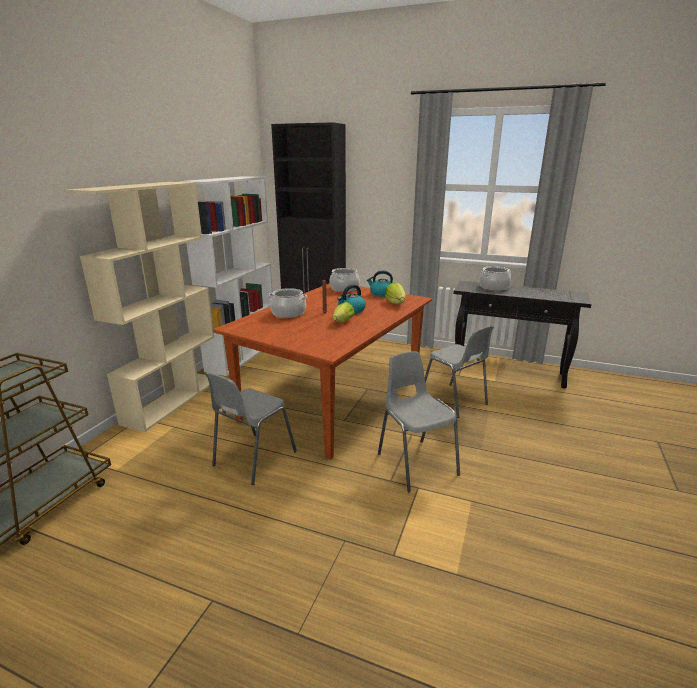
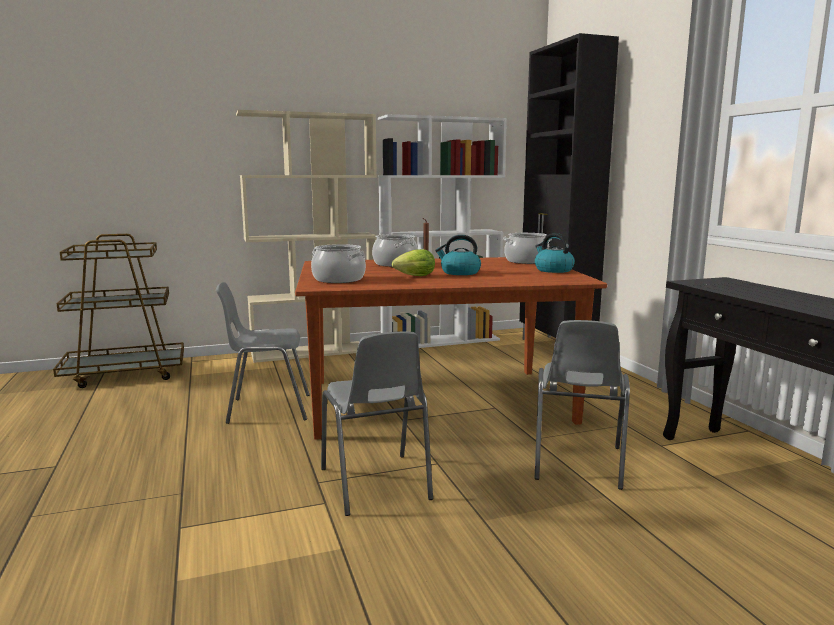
camera: 50 degrees right, 10 degrees down
grey chair [378,352,460,492] -> grey chair turned 135 degrees clockwise [321,331,433,516]
lettuce [385,282,406,304] -> none
cooking pot [479,266,511,291] -> cooking pot moved to [311,244,366,283]

